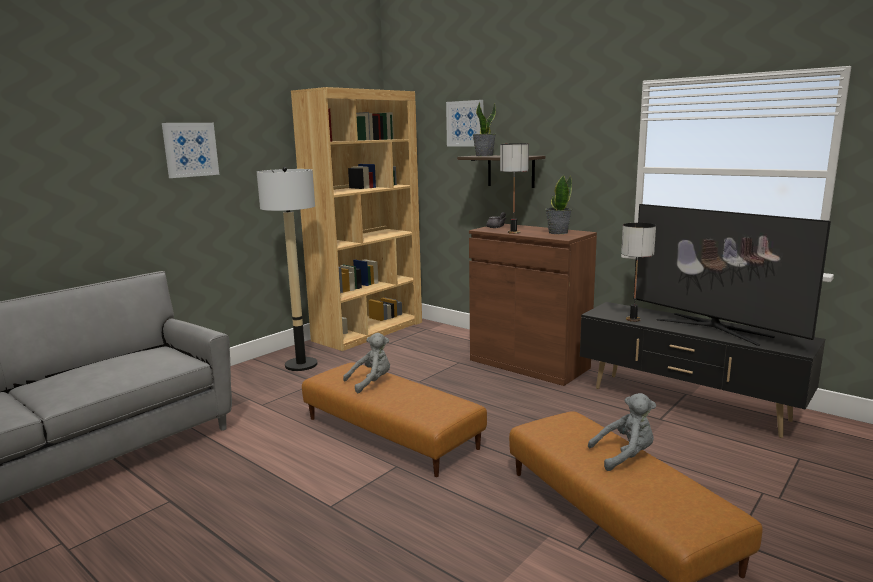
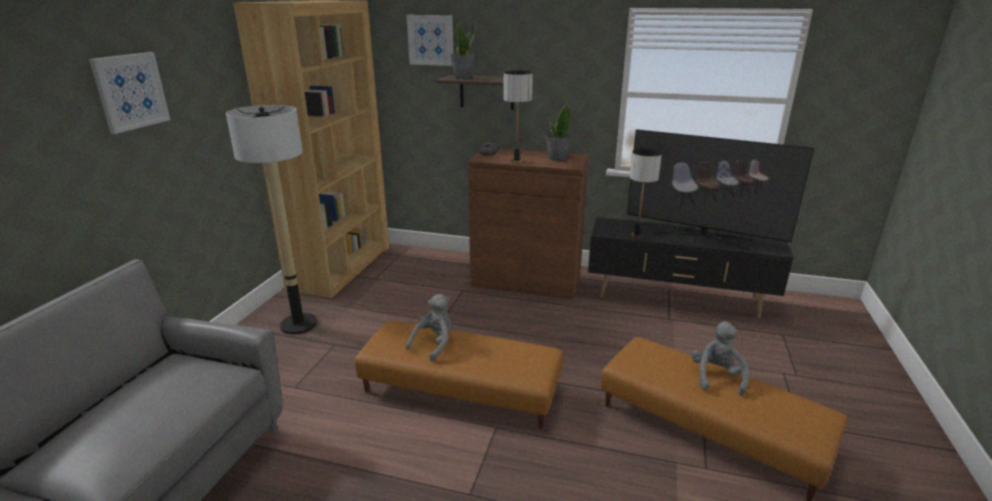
camera: 25 degrees left, 10 degrees up
grey plush toy [588,393,656,471] -> grey plush toy turned 45 degrees counterclockwise [691,321,750,396]

